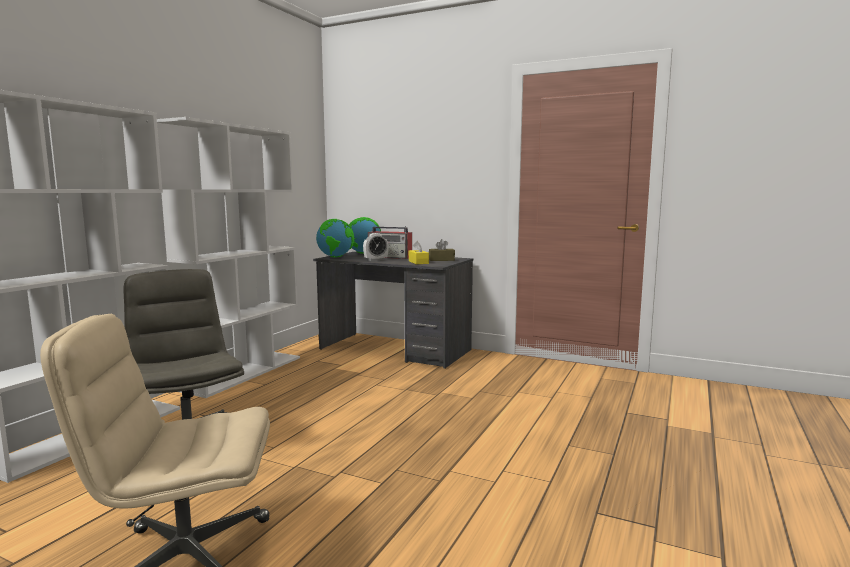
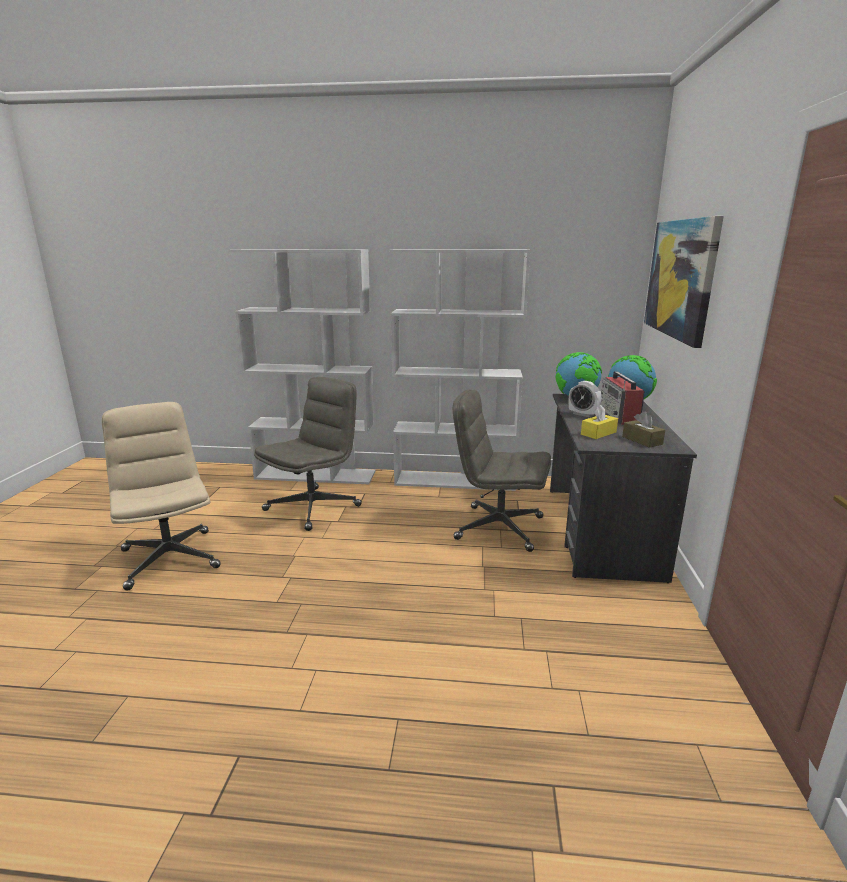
camera: 70 degrees right, 10 degrees up
none -> grey office chair [453,389,551,552]
none -> picture [644,216,724,348]

